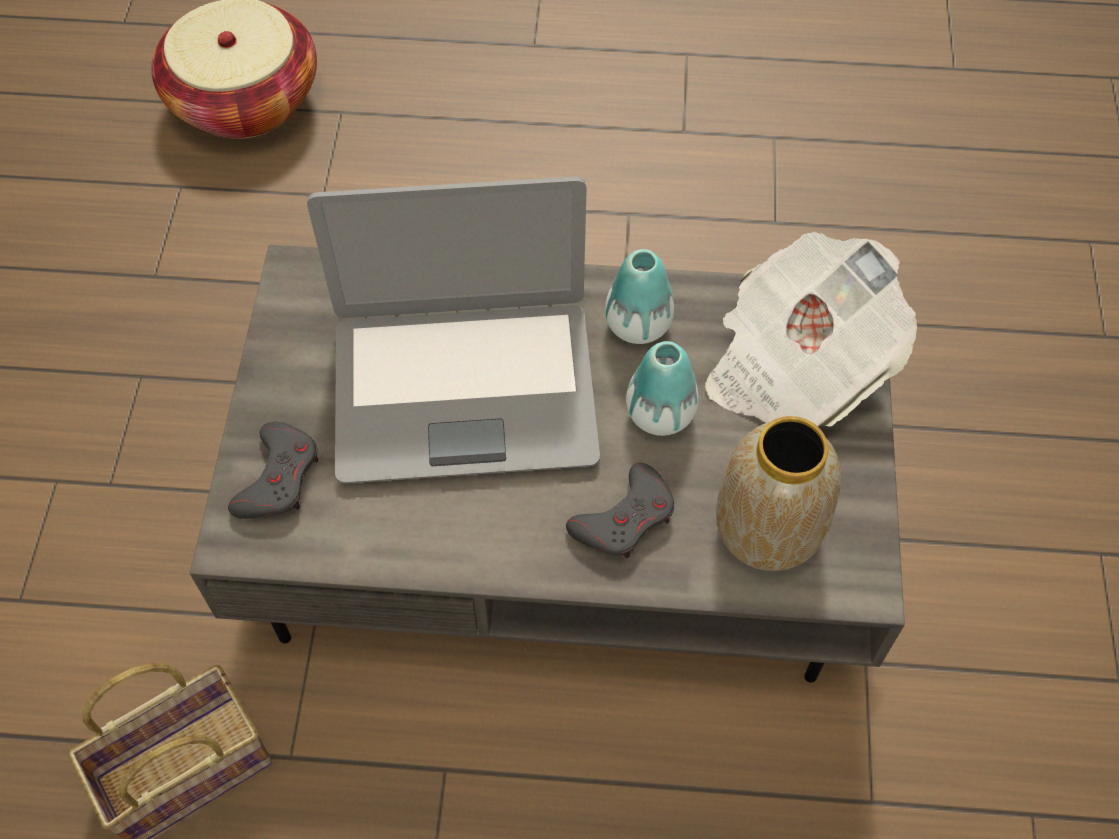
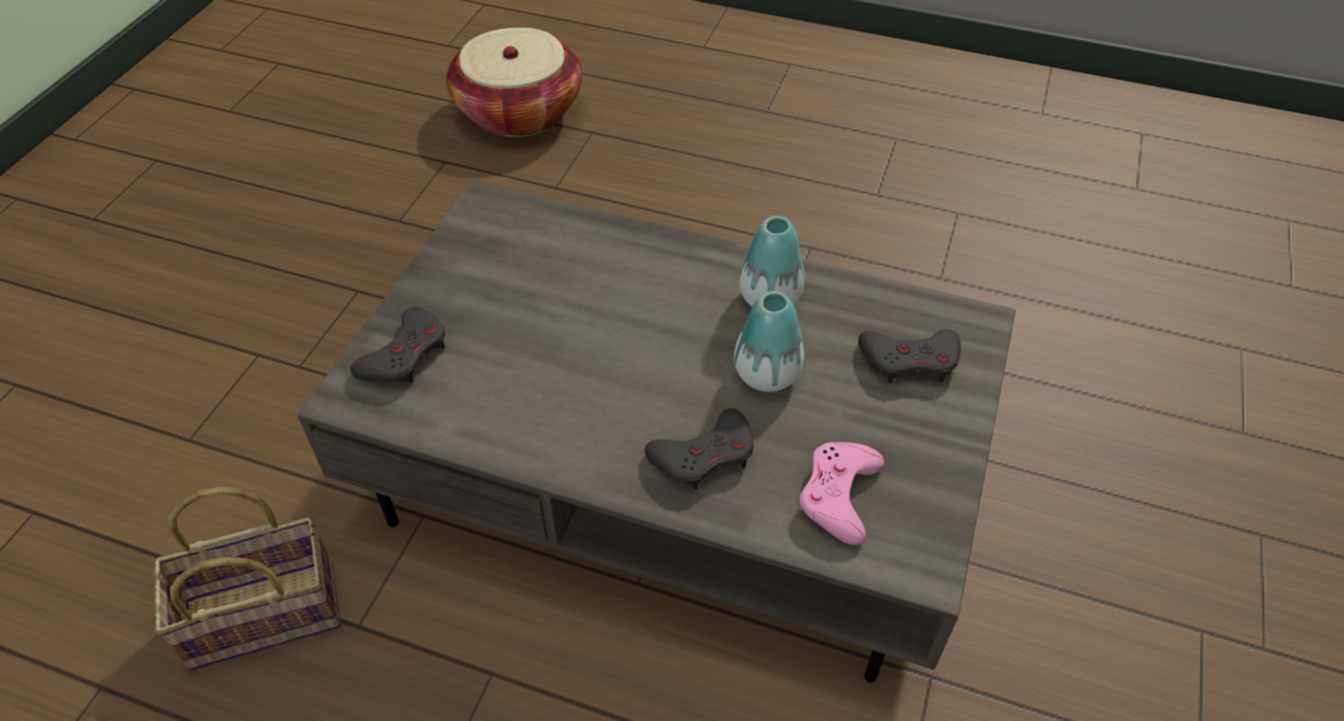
camera: 15 degrees right, 10 degrees down
laptop [307,176,600,484] -> none
newspaper [705,232,917,427] -> grey game controller [858,329,961,384]
vase [716,416,841,571] -> pink game controller [800,442,884,545]

